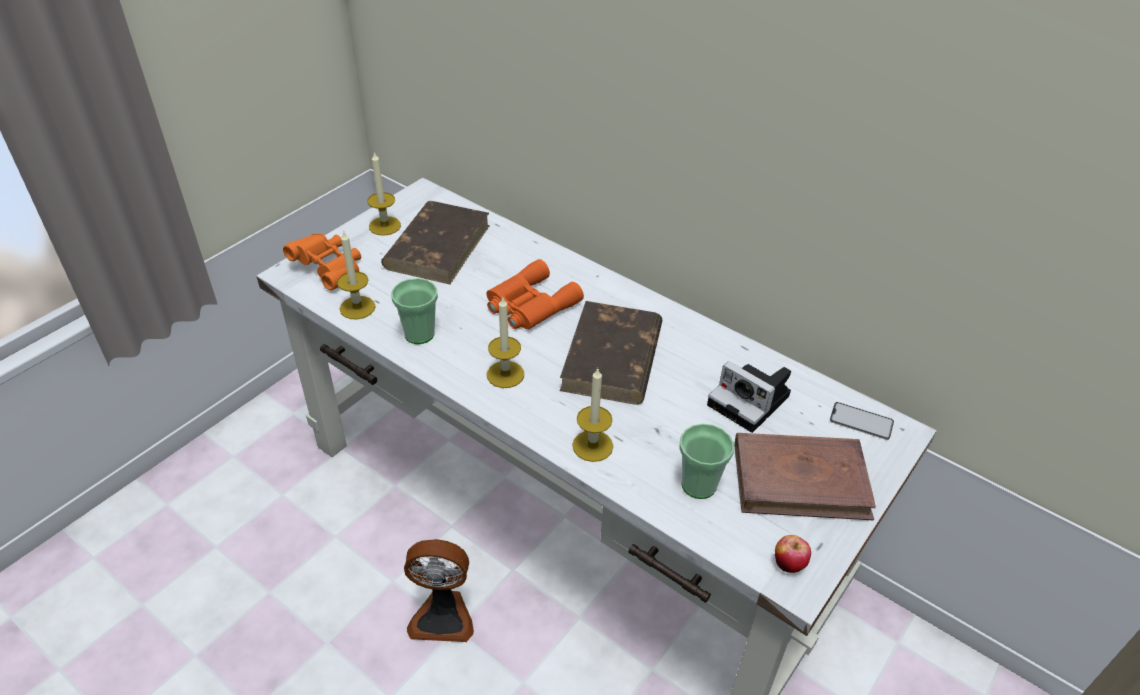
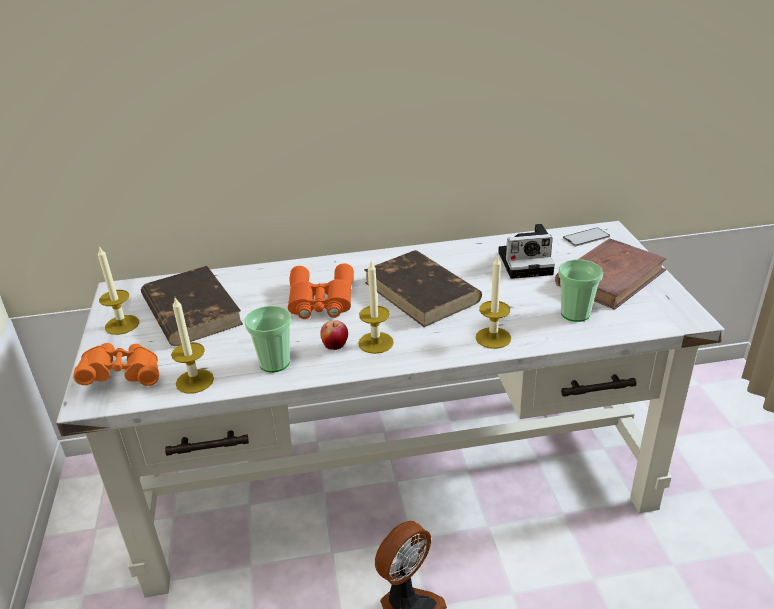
camera: 45 degrees left, 10 degrees down
apple [775,535,811,573] -> apple moved to [320,321,348,350]

